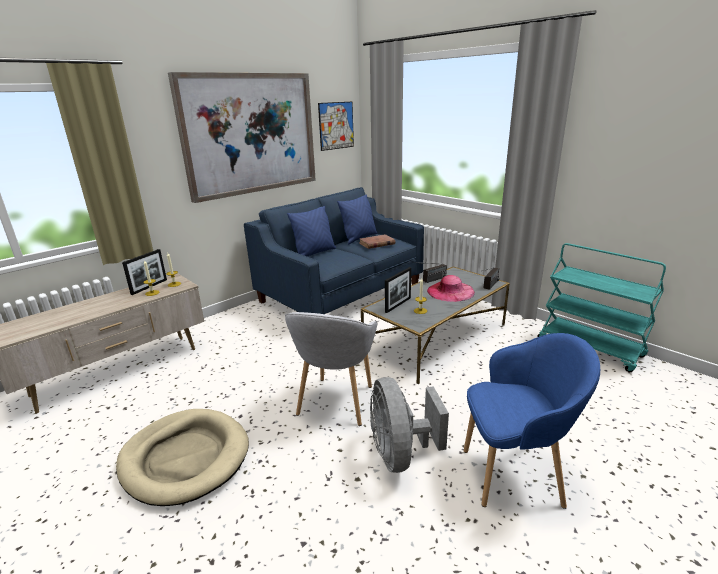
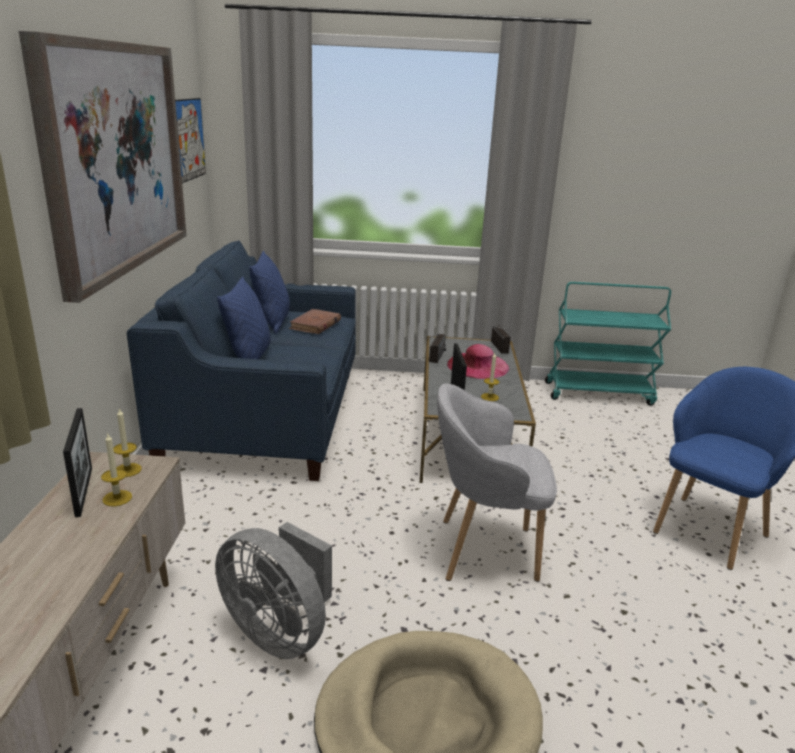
camera: 45 degrees left, 0 degrees up
grey armchair [285,312,377,426] -> grey armchair turned 120 degrees clockwise [437,384,557,582]
grey fan [370,377,449,473] -> grey fan moved to [215,522,332,659]

